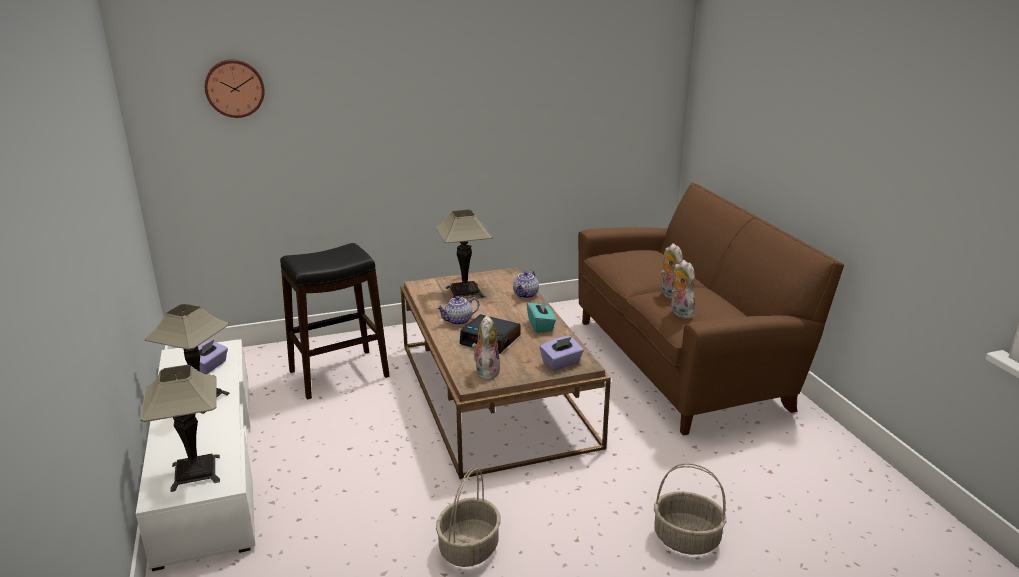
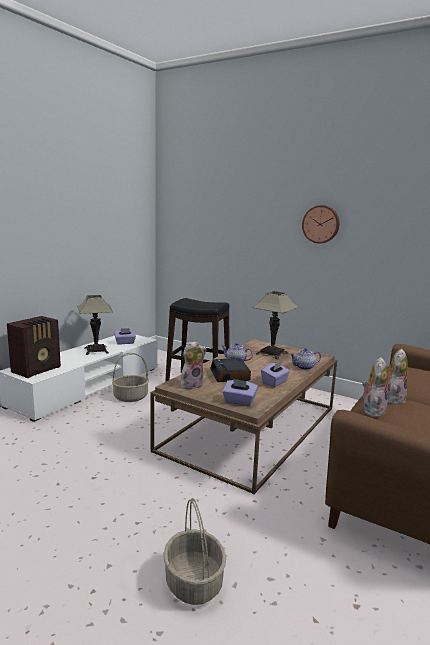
camera: 50 degrees right, 10 degrees down
table lamp [141,365,220,492] -> radio [7,316,61,378]
wall clock [205,59,265,118] -> wall clock moved to [302,205,340,244]
basket [436,468,500,567] -> basket moved to [112,353,149,402]
turquoise tissue box [527,299,556,333] -> purple tissue box [261,361,290,387]

